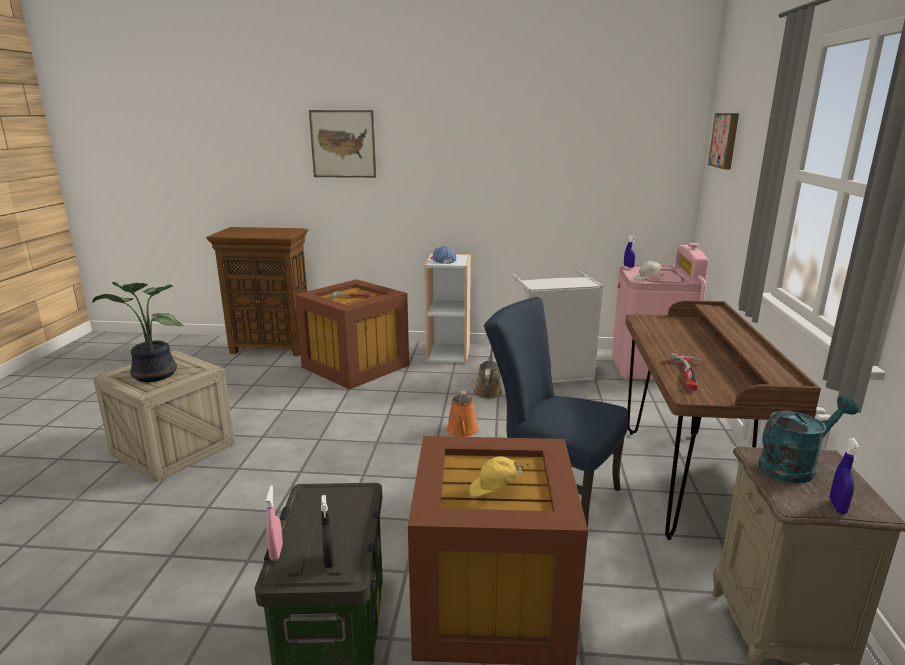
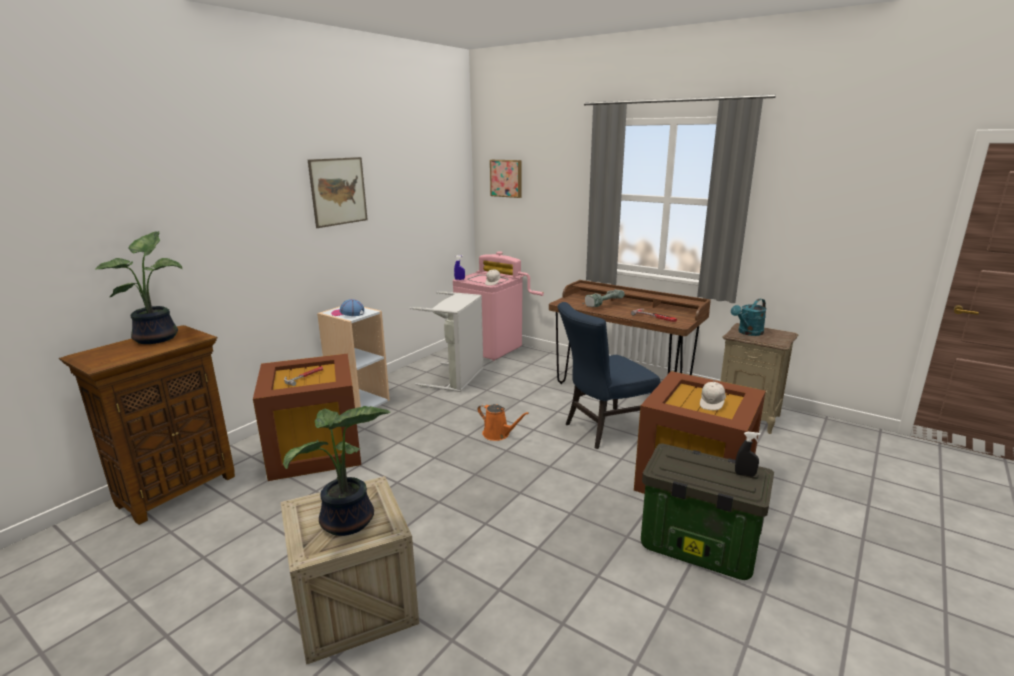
camera: 60 degrees left, 0 degrees up
pink spray bottle [266,485,283,561] -> none
picture [309,110,376,178] -> picture moved to [308,157,368,228]
yellow cap [469,456,529,497] -> white cap [700,381,726,410]
brown watering can [474,347,502,399] -> none
turquoise watering can [759,396,859,483] -> turquoise watering can turned 135 degrees counterclockwise [731,299,767,336]
blue spray bottle [830,438,861,514] -> none
none -> potted plant [95,231,182,344]
none -> power drill [582,289,625,307]

